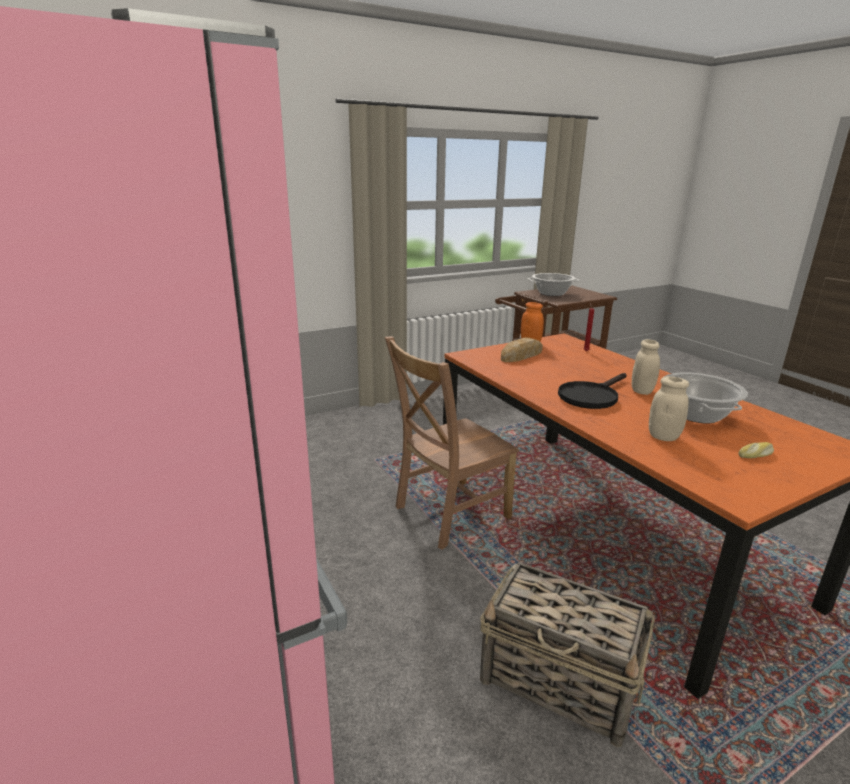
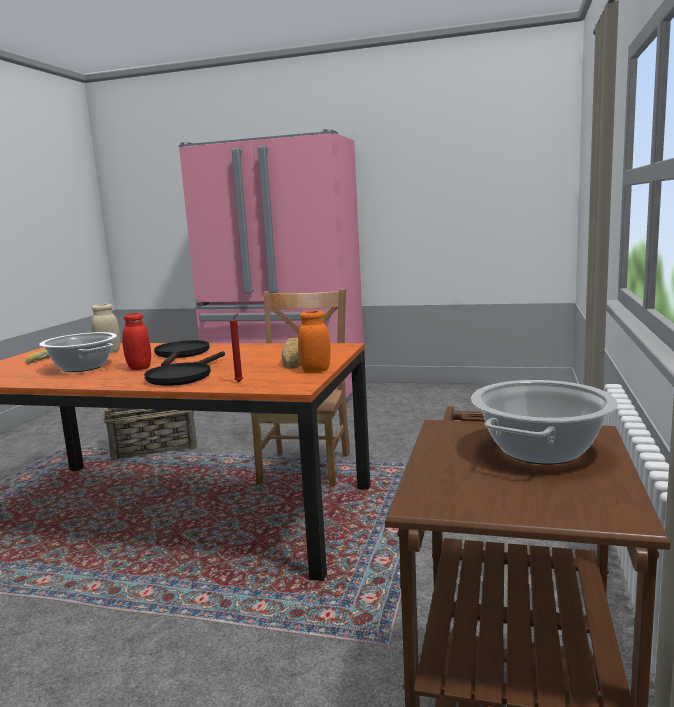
camera: 135 degrees right, 10 degrees down
beige jar [632,339,660,395] -> red jar [122,313,151,370]
none -> black frying pan [144,351,225,386]

